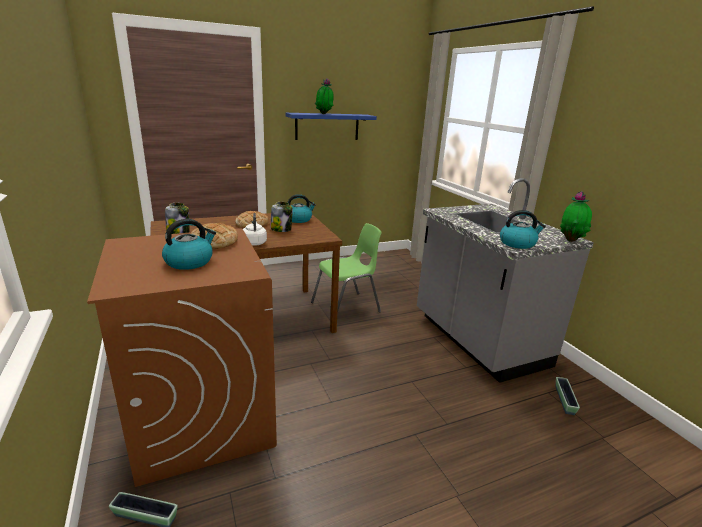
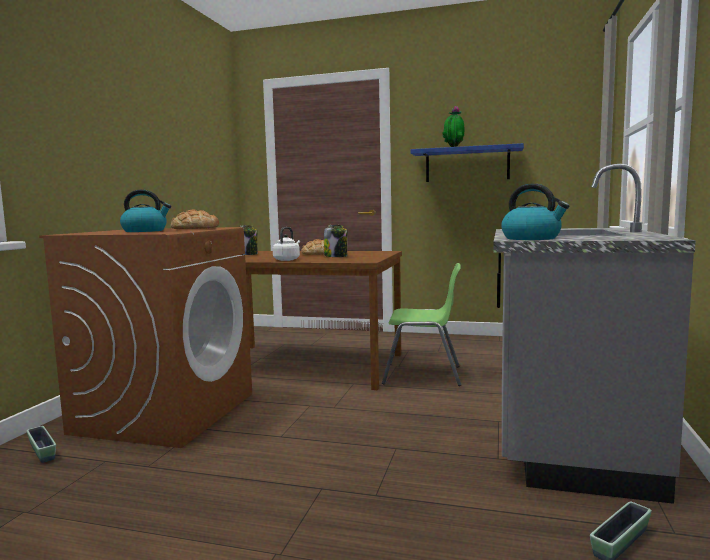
camera: 40 degrees right, 15 degrees down
kettle [288,194,316,223] -> none
potted plant [560,191,592,242] -> none

